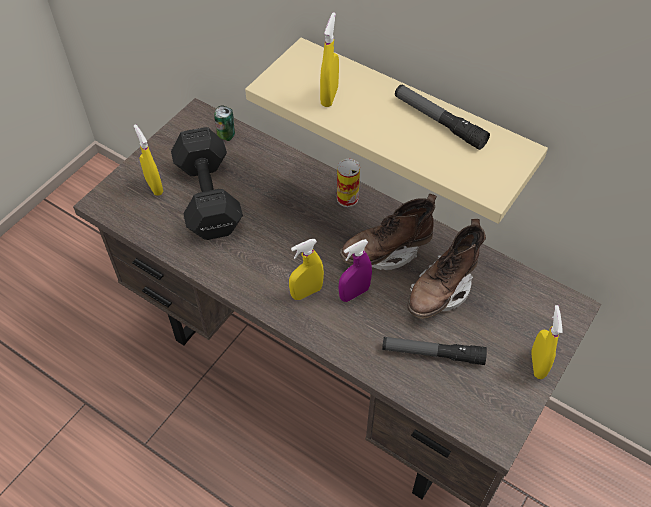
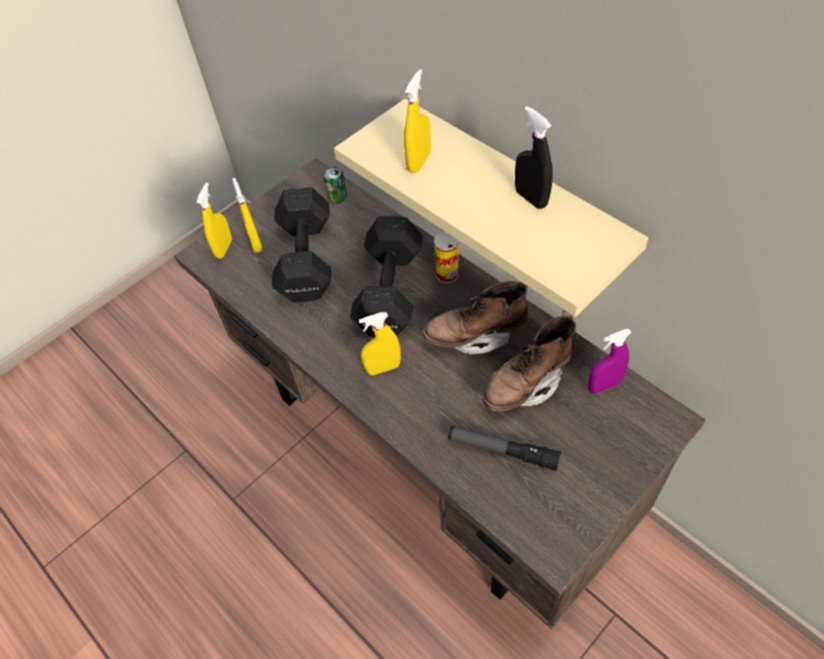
camera: 15 degrees right, 0 degrees up
purple spray bottle [338,239,372,302] -> purple spray bottle moved to [588,329,632,394]
flashlight [395,85,490,150] -> black spray bottle [515,106,553,209]
yellow spray bottle [531,305,563,379] -> yellow spray bottle moved to [196,183,232,259]
none -> black dumbbell [350,216,423,337]

